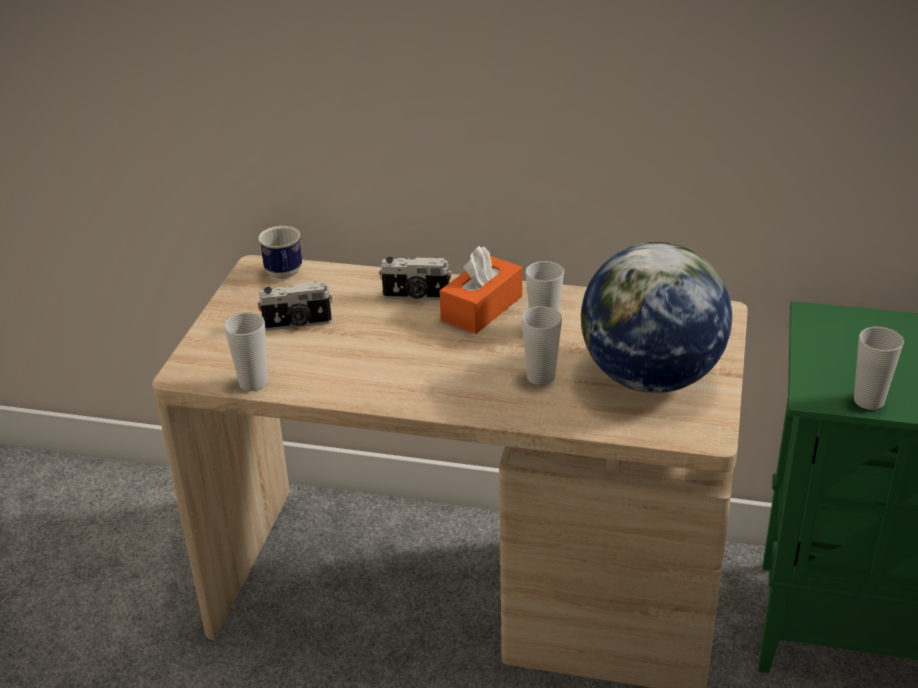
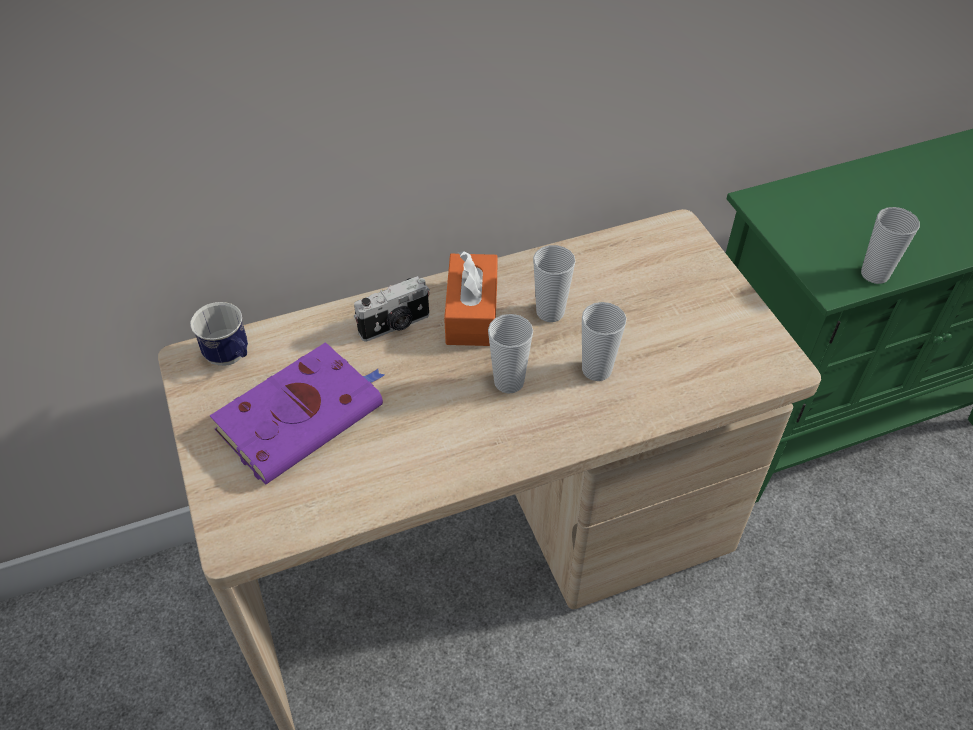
camera: 35 degrees left, 15 degrees up
cup [224,312,267,391] -> cup moved to [488,314,533,394]
camera [257,281,332,331] -> purple book [210,342,385,484]
globe [581,242,732,393] -> none

